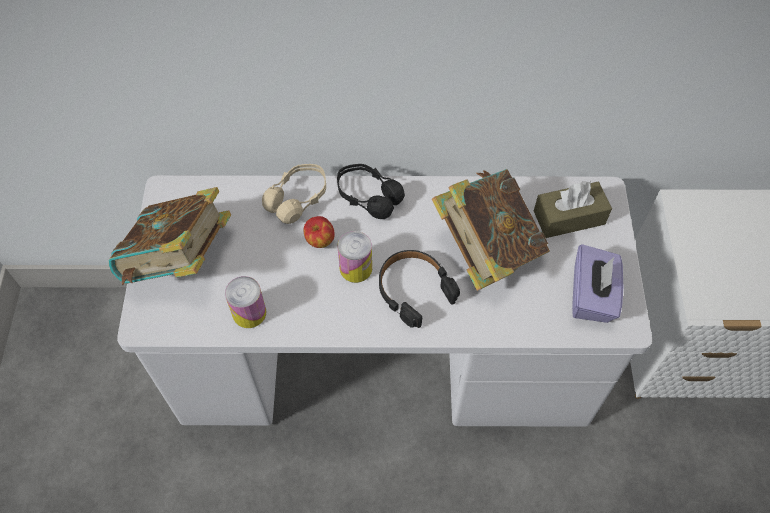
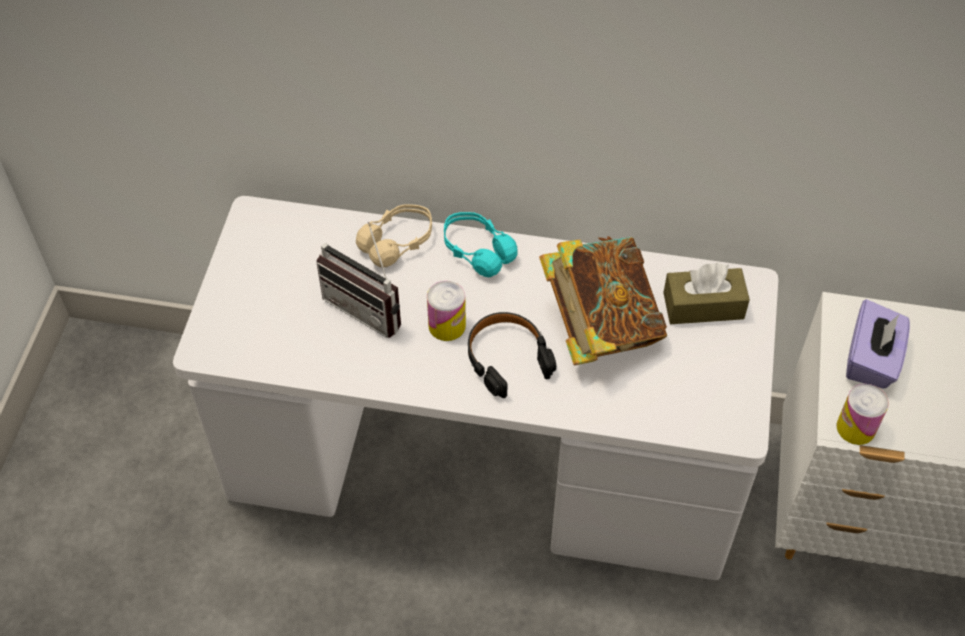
camera: 10 degrees right, 5 degrees down
book [109,187,231,285] -> none
can [225,276,266,328] -> can moved to [837,384,889,445]
apple [303,216,335,248] -> none
black headphones [337,164,405,219] -> turquoise headphones [444,212,517,277]
purple tissue box [572,244,624,323] -> purple tissue box moved to [846,299,910,388]
none -> radio [316,222,401,338]

